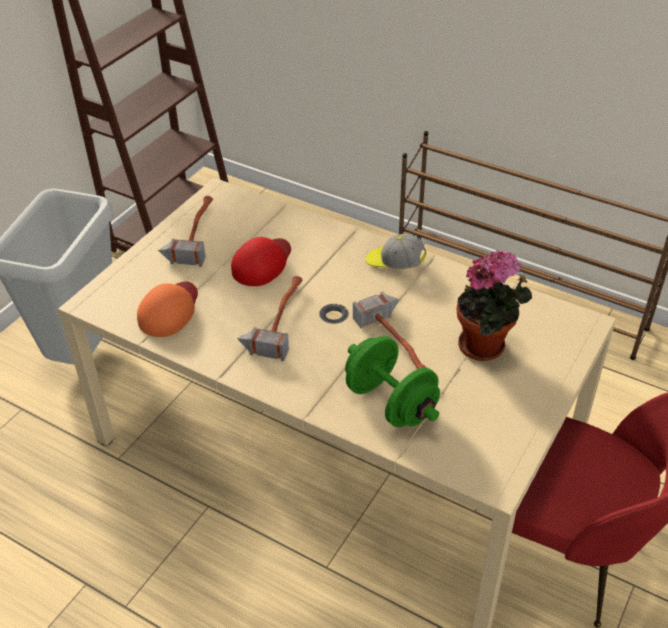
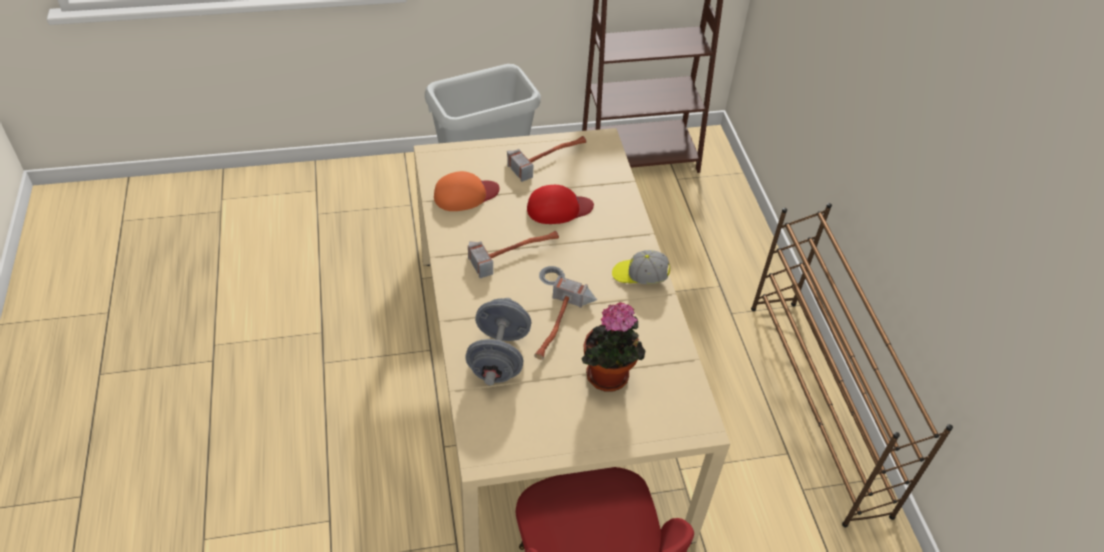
camera: 45 degrees right, 5 degrees up
green dumbbell [345,336,440,427] -> grey dumbbell [465,298,531,385]
cap [365,234,426,269] -> cap turned 60 degrees counterclockwise [612,250,670,284]

